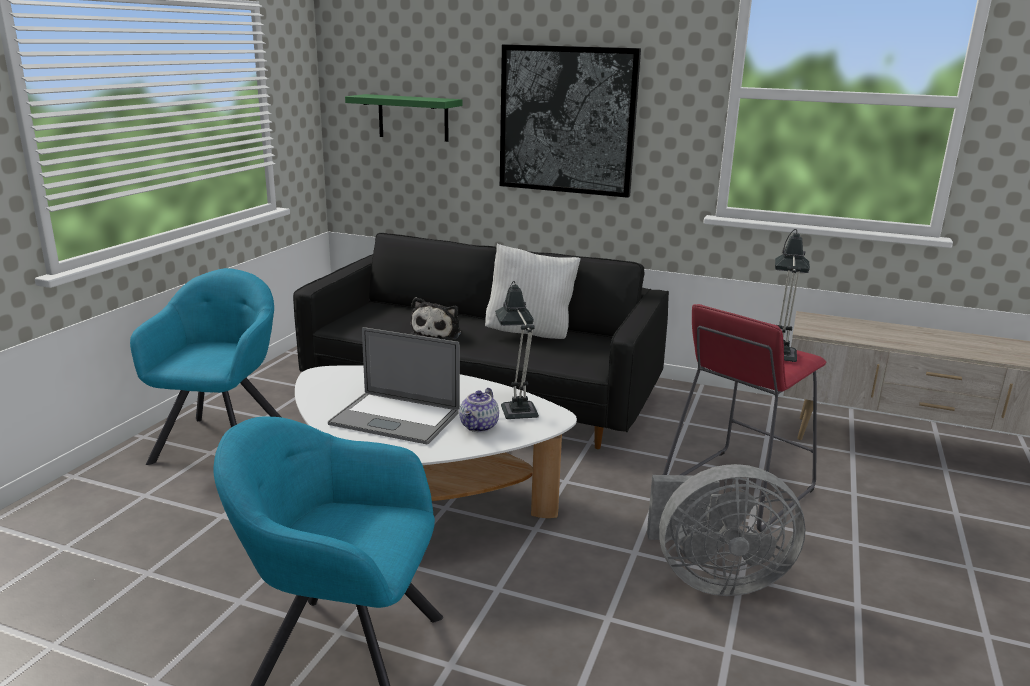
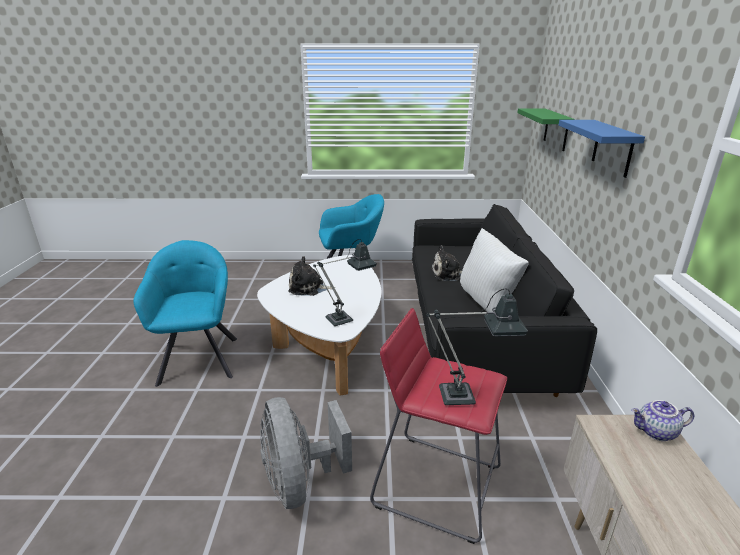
camera: 70 degrees right, 5 degrees up
laptop [328,327,460,445] -> plush toy [288,256,335,296]
teapot [459,388,499,432] -> teapot moved to [631,400,694,441]
picture [500,44,641,198] -> blue shelf [559,120,645,178]

